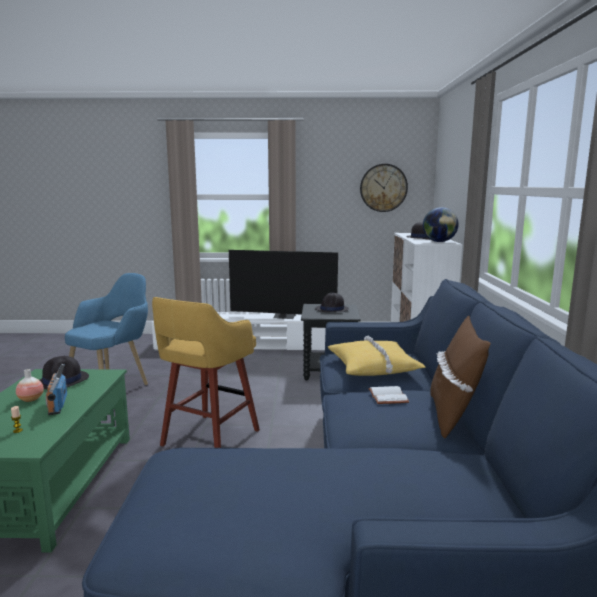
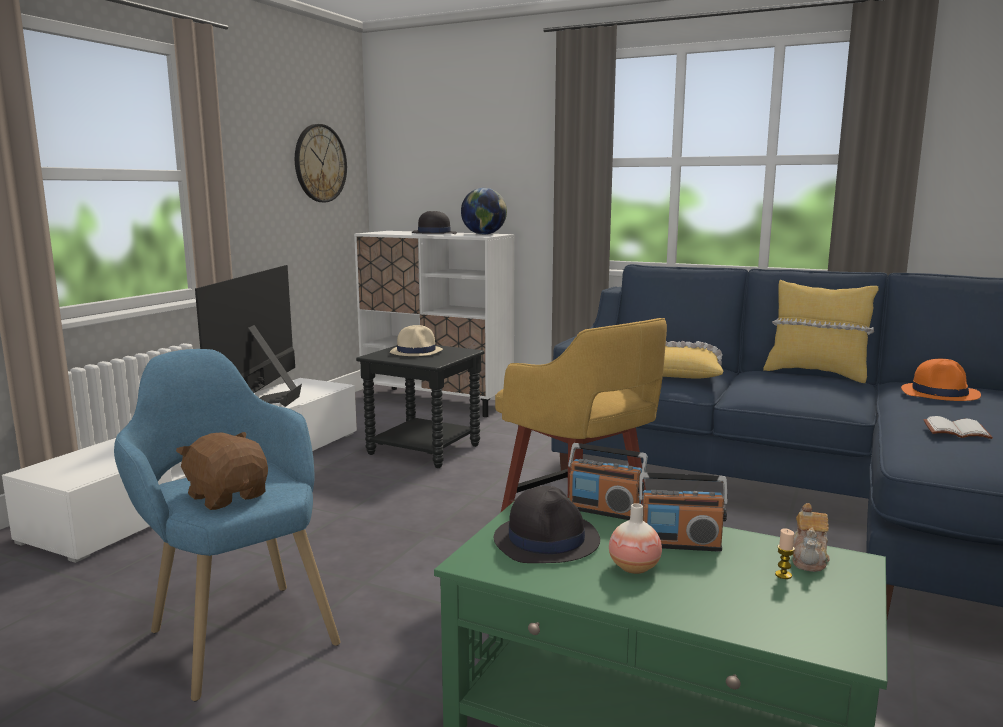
camera: 65 degrees left, 0 degrees up
television [229,250,338,319] -> television turned 150 degrees clockwise [195,265,302,407]
black hat [315,293,349,312] -> beige hat [389,325,443,356]
white book [368,386,409,404] -> white book moved to [923,416,993,439]
brown pillow [430,316,491,439] -> yellow pillow [763,280,878,383]
none -> brown plush toy [176,432,268,510]
none -> radio [568,443,648,520]
none -> teapot [792,503,830,572]
none -> orange hat [901,359,981,401]

